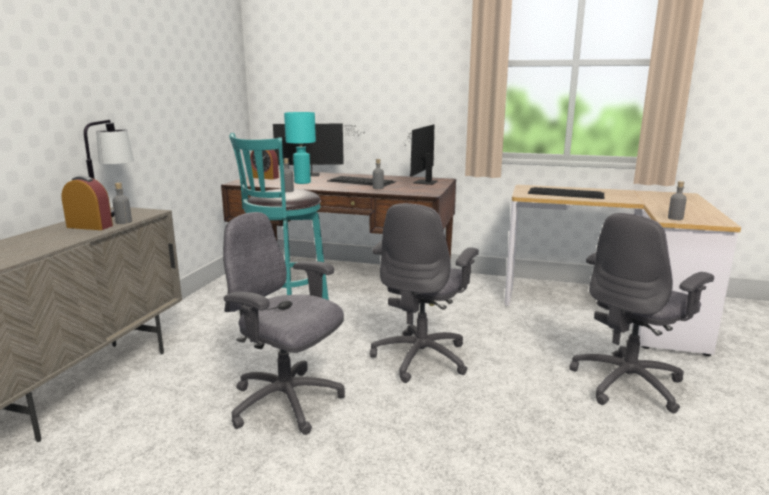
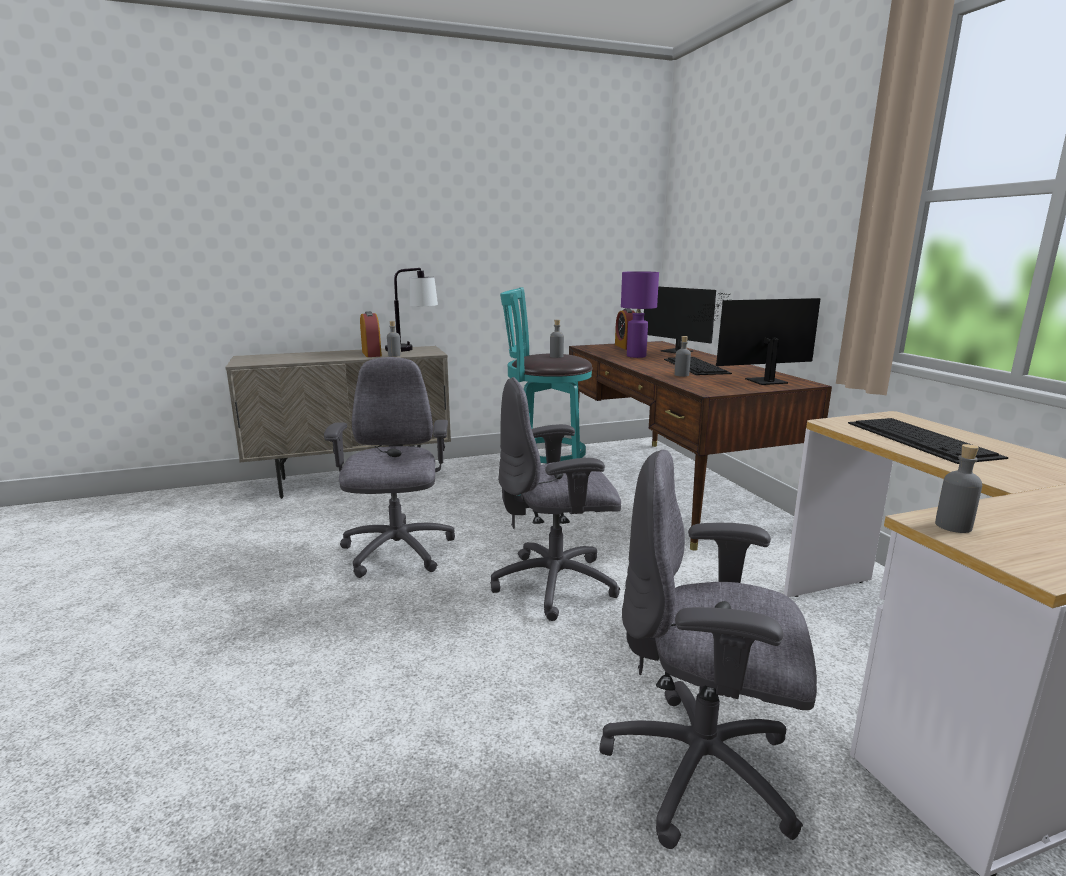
camera: 55 degrees right, 0 degrees up
turquoise table lamp [284,112,316,184] -> purple table lamp [621,271,659,358]

